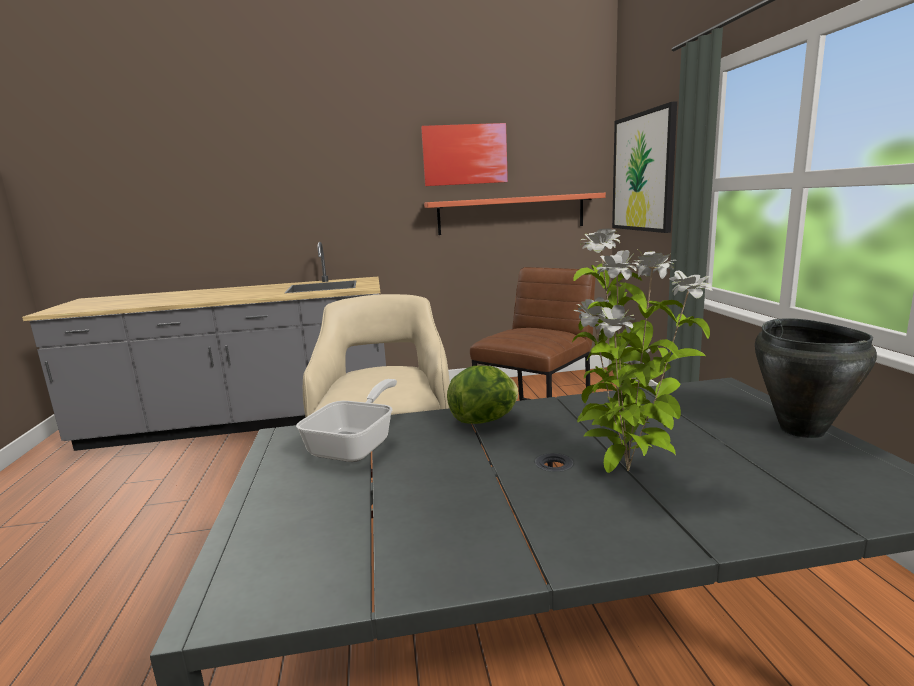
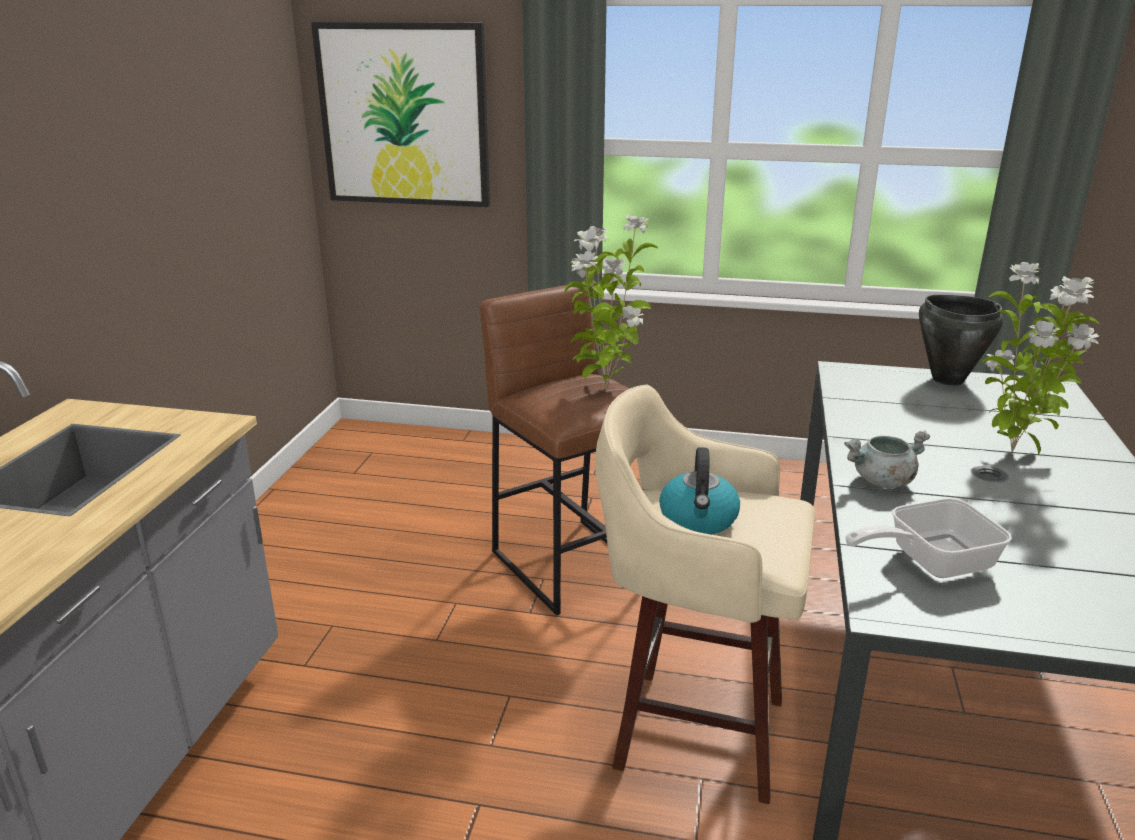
camera: 70 degrees left, 10 degrees up
frying pan [296,379,397,462] -> frying pan turned 60 degrees counterclockwise [845,498,1012,578]
picture [421,123,508,186] -> none
shelf [424,193,606,235] -> none
lettuce [447,365,518,424] -> grey cooking pot [844,431,930,488]
none -> potted plant [564,214,659,389]
none -> kettle [659,447,740,535]

